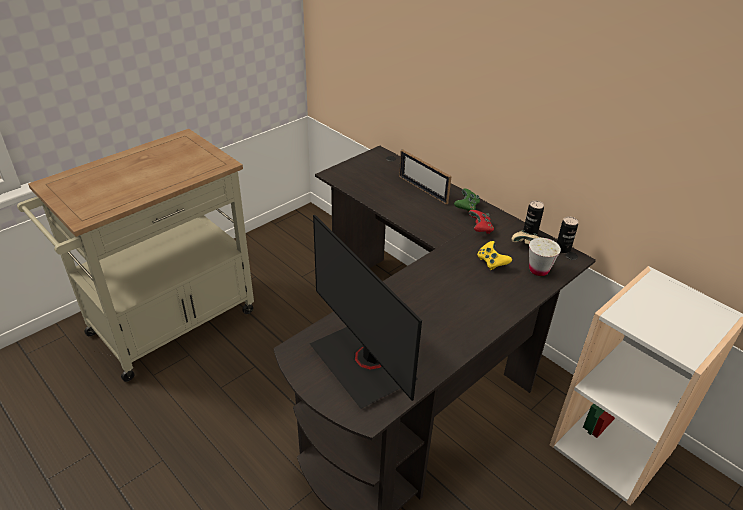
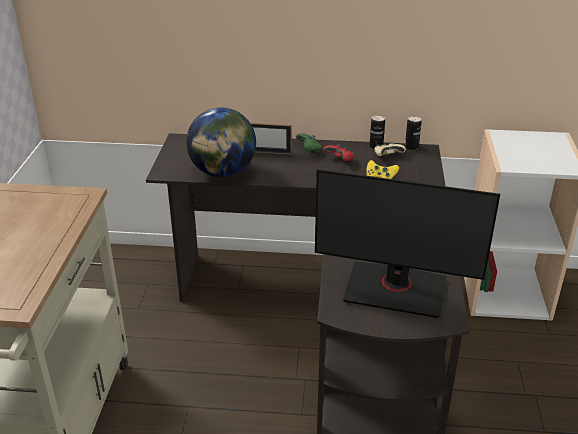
camera: 40 degrees left, 5 degrees down
white cup [529,238,561,276] -> none
none -> globe [186,108,256,177]

